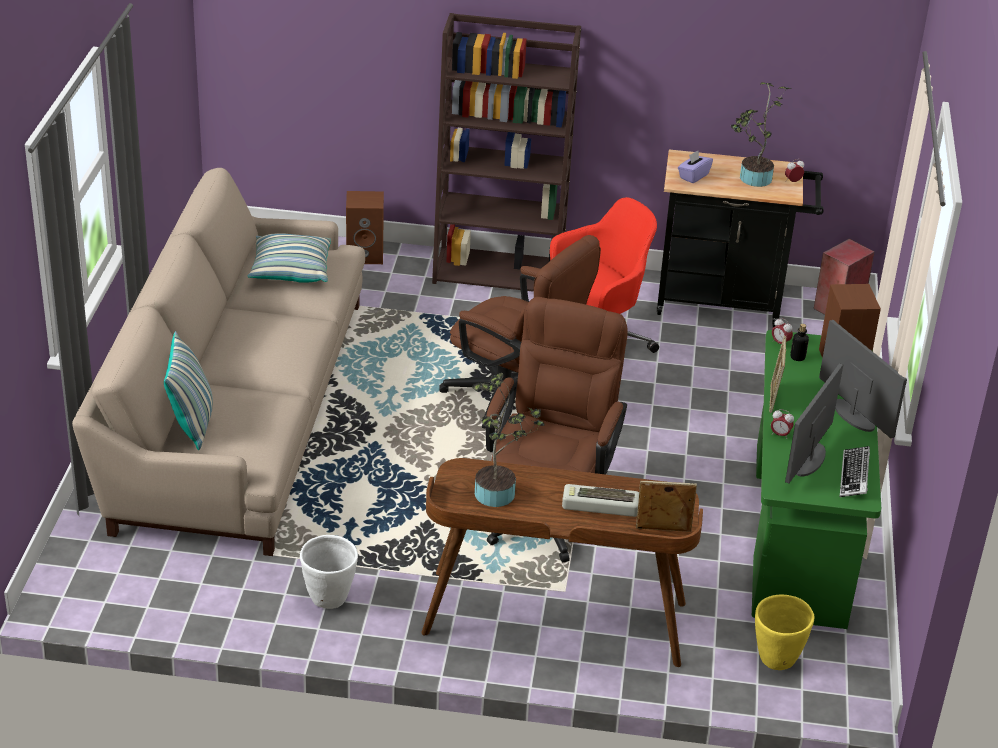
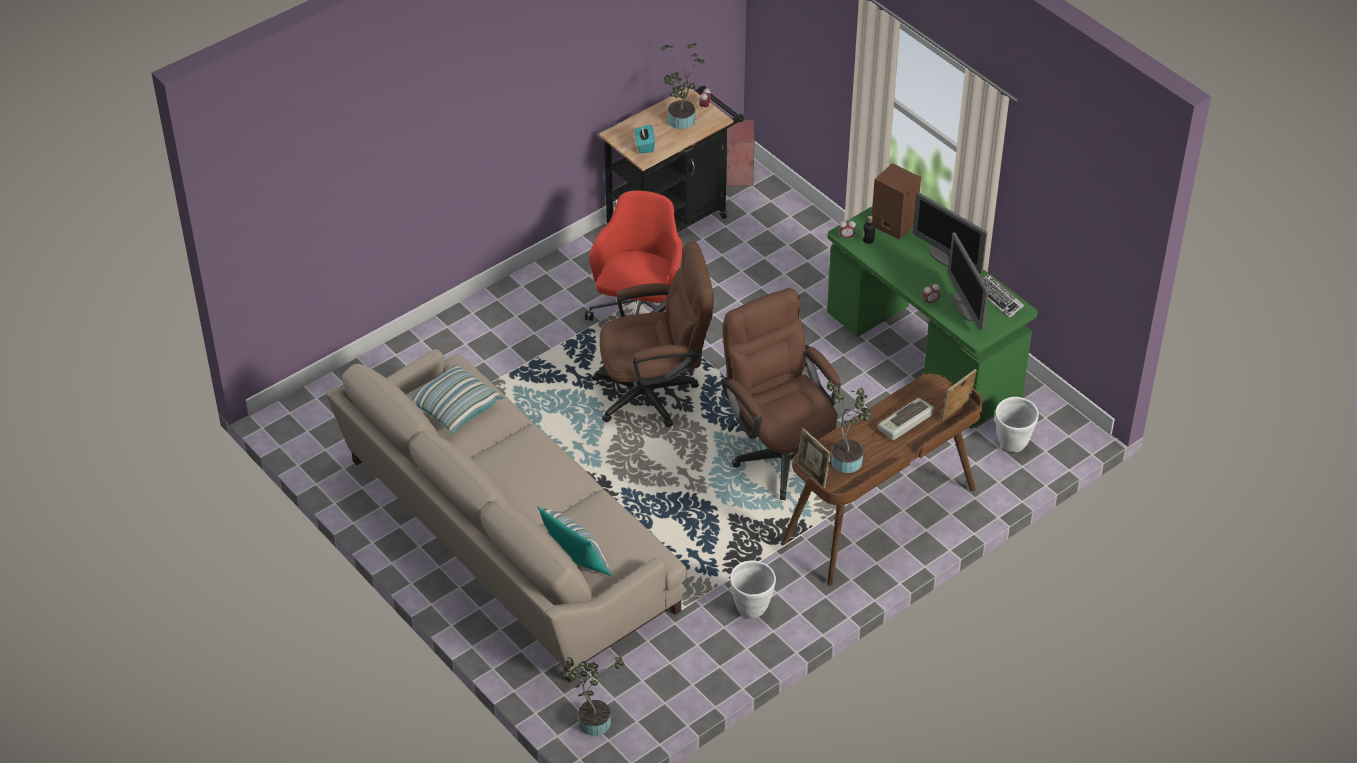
camera: 45 degrees left, 10 degrees up
brown speaker [346,191,384,264] -> none
brown bookcase [432,13,581,292] -> none
purple tissue box [678,151,713,183] -> turquoise tissue box [635,124,655,153]
yellow planter [755,594,814,670] -> white planter [995,397,1039,452]
picture frame [769,336,786,413] -> picture frame moved to [796,428,831,488]
monitor [819,320,907,438] -> monitor turned 150 degrees counterclockwise [912,192,987,274]
none -> potted plant [563,657,624,736]

